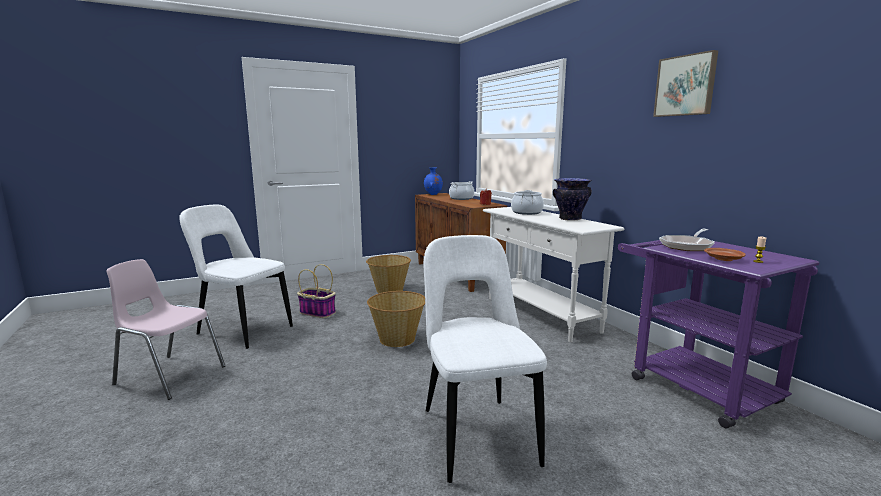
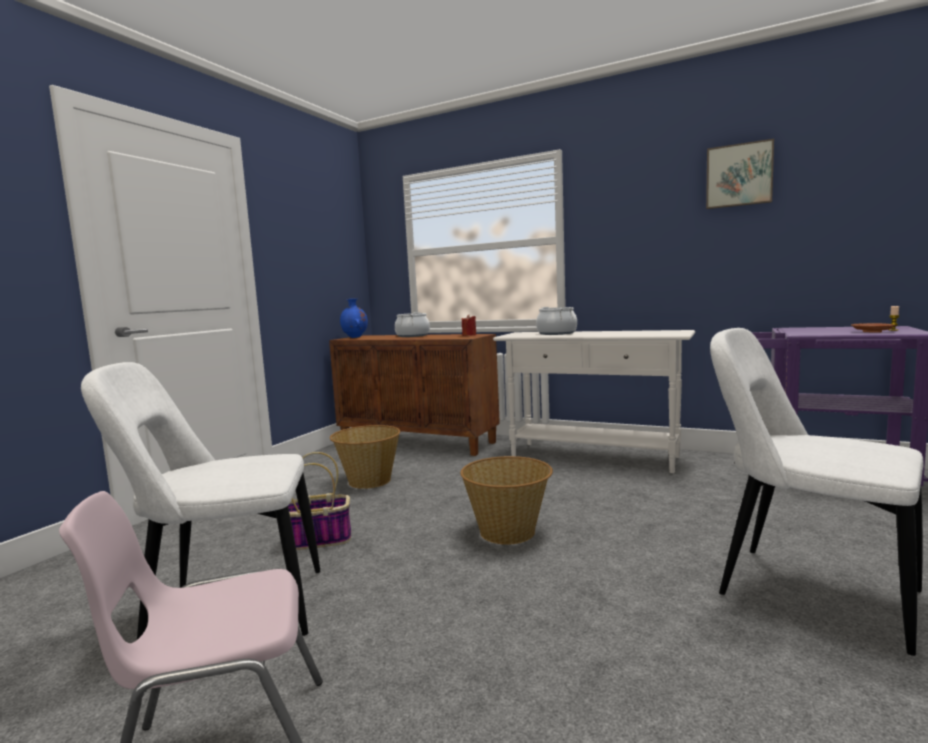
camera: 35 degrees left, 5 degrees down
vase [553,178,592,221] -> none
frying pan [659,229,715,251] -> none

